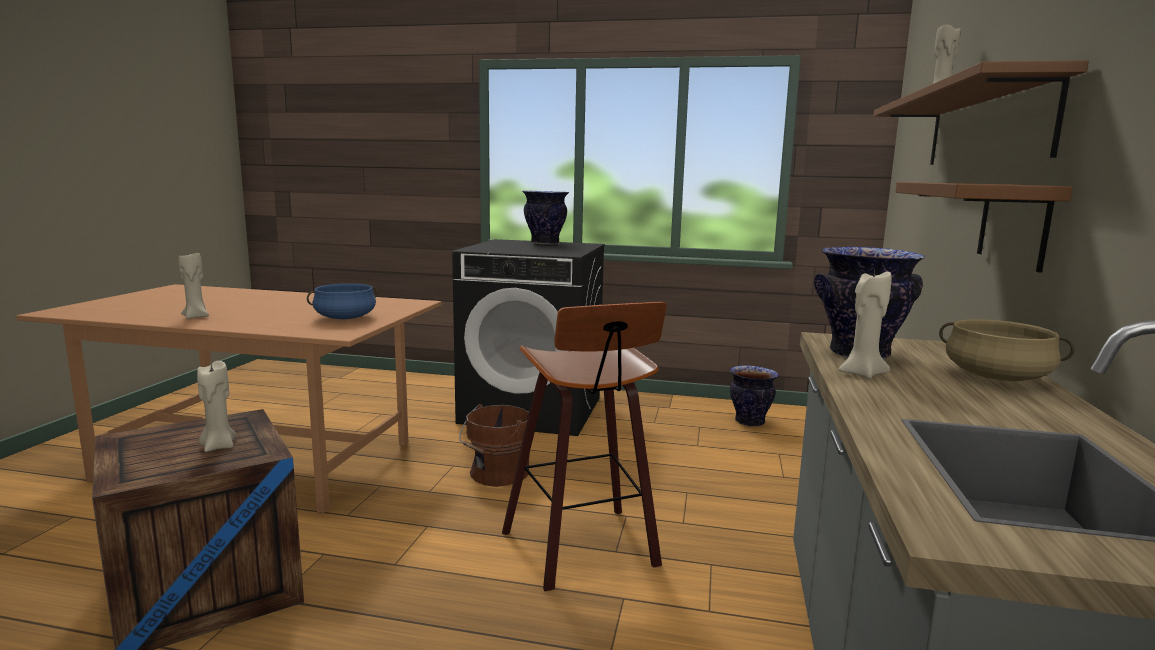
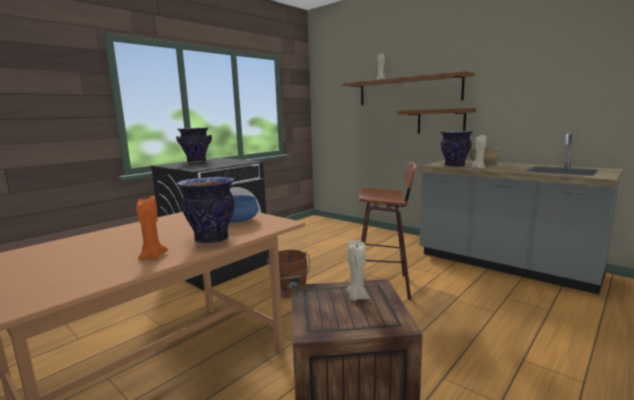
camera: 60 degrees left, 0 degrees up
beige candle [179,253,209,319] -> orange candle [136,196,168,260]
vase [730,365,779,427] -> vase moved to [177,177,235,244]

